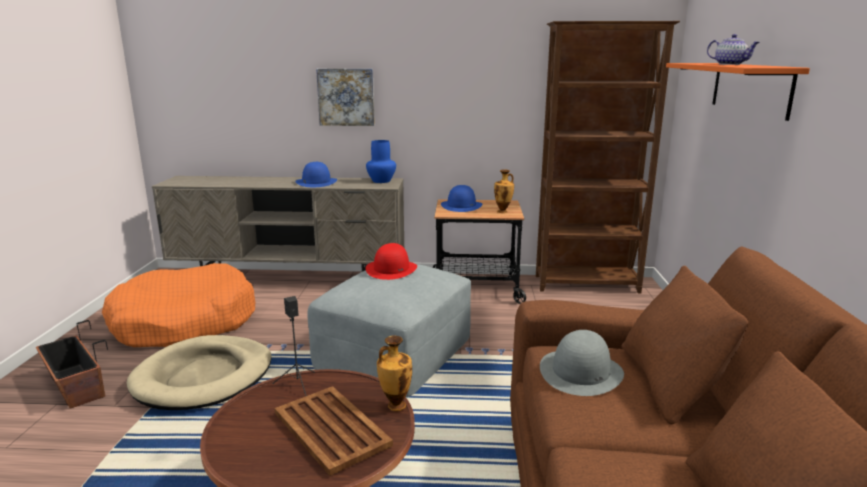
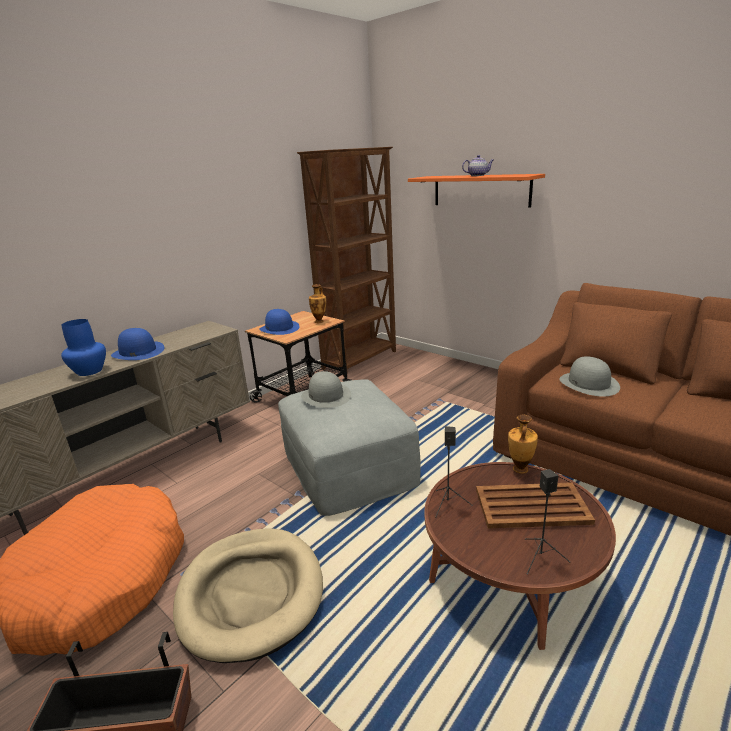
camera: 50 degrees left, 5 degrees up
picture [316,69,375,126] -> none
blue vase [366,140,396,183] -> blue vase moved to [61,319,106,376]
red hat [366,243,417,280] -> grey hat [301,371,351,408]
none -> black speaker [525,469,570,575]

